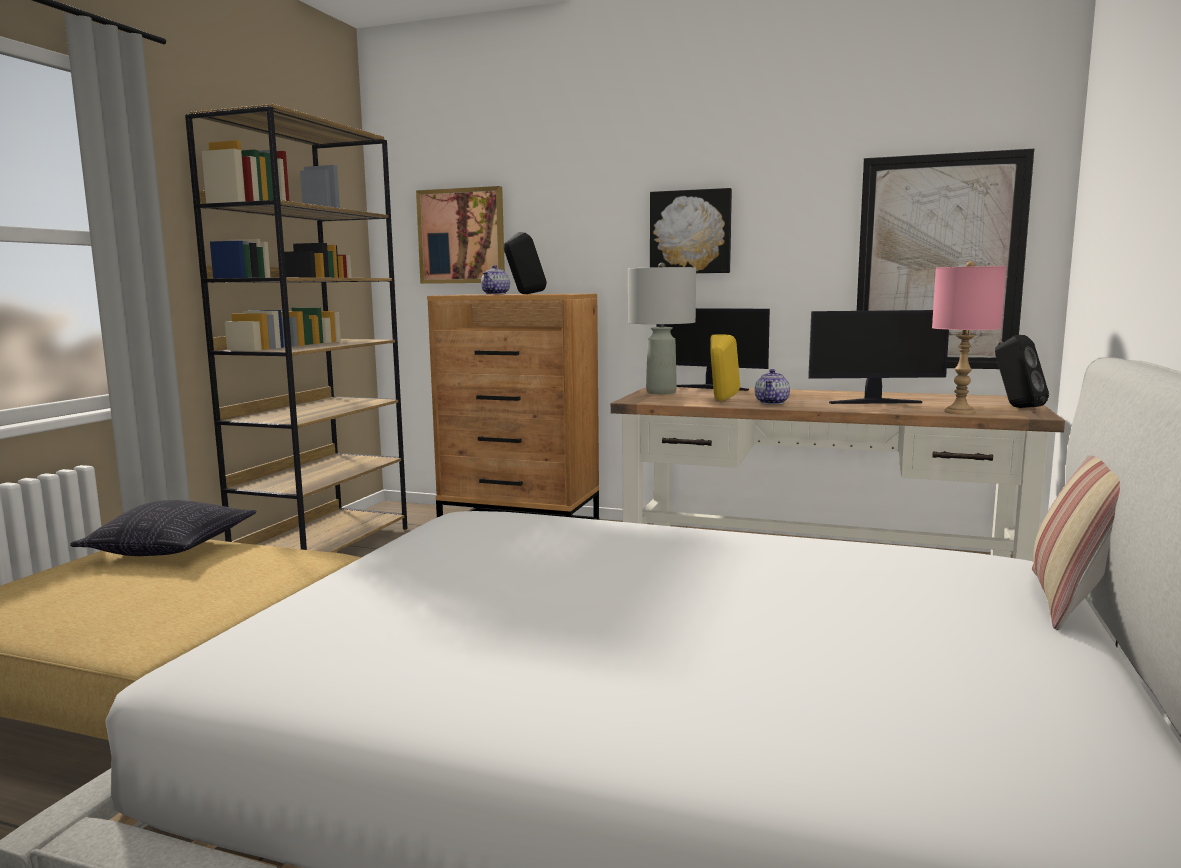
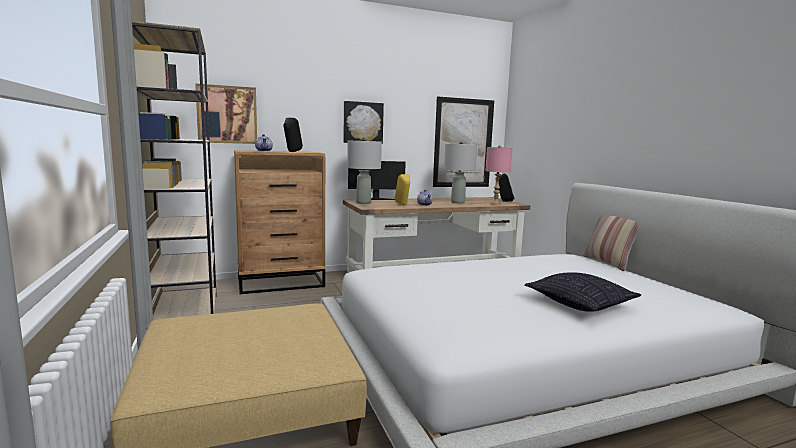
camera: 40 degrees left, 0 degrees up
pillow [70,500,256,556] -> pillow moved to [525,272,641,312]
monitor [808,310,949,404] -> grey table lamp [444,141,477,203]

